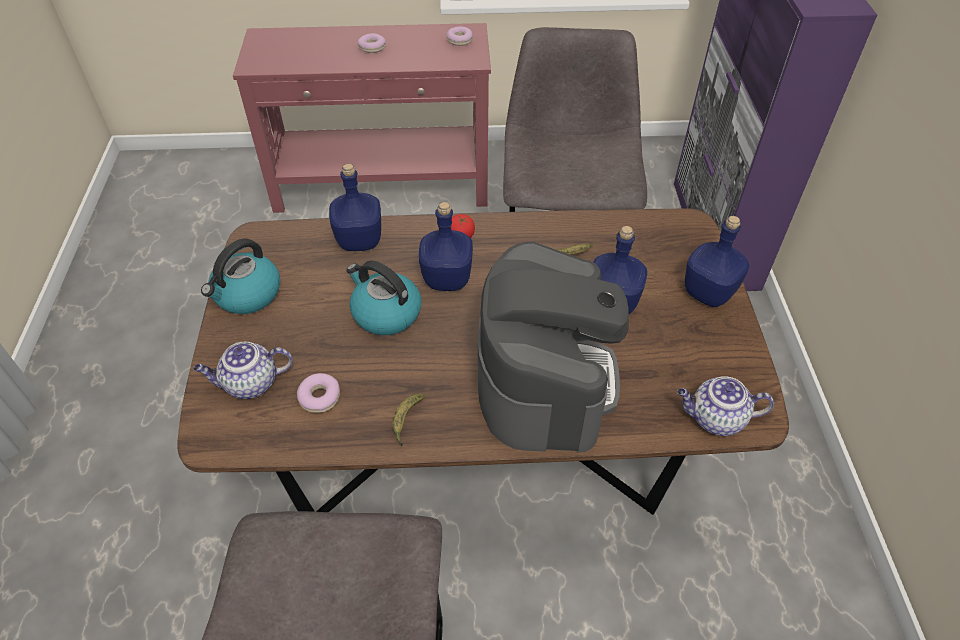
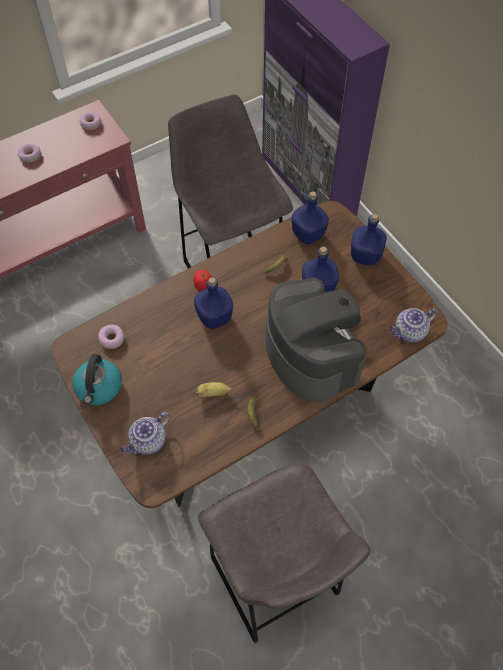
camera: 30 degrees left, 10 degrees up
donut [297,373,340,413] -> donut moved to [98,325,124,349]
blue bottle [329,164,381,251] -> blue bottle moved to [292,191,329,244]
kettle [346,260,421,335] -> none
none -> banana [194,382,232,397]

